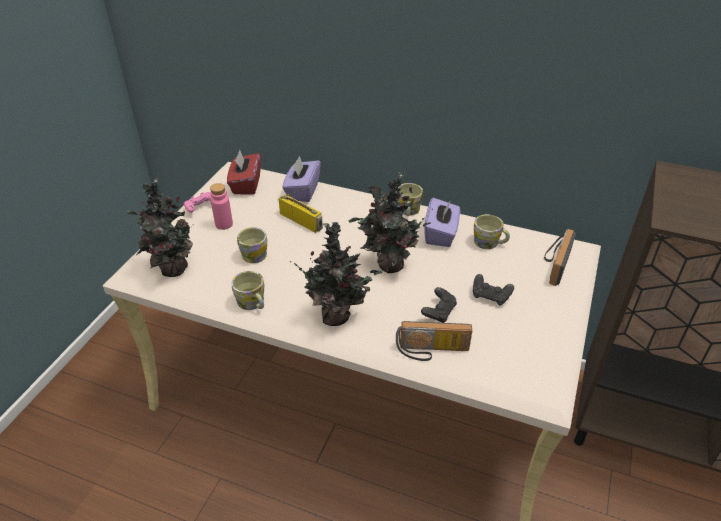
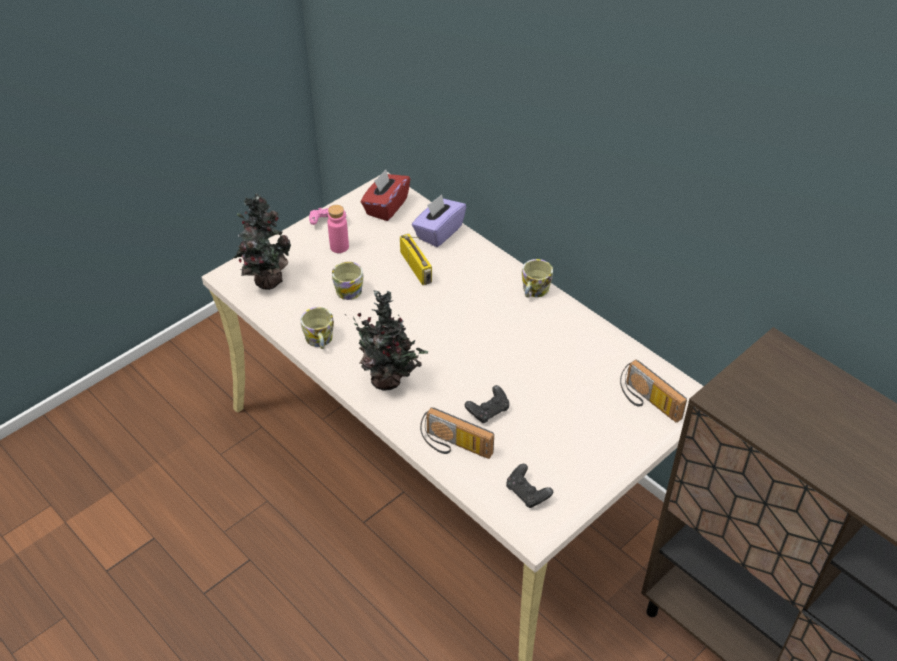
camera: 25 degrees right, 5 degrees up
potted plant [348,172,433,273] -> none
purple tissue box [424,198,460,247] -> none
black game controller [473,274,514,305] -> black game controller moved to [506,464,553,508]
mug [474,214,510,249] -> none
radio [544,229,576,286] -> radio turned 90 degrees counterclockwise [620,359,687,423]

